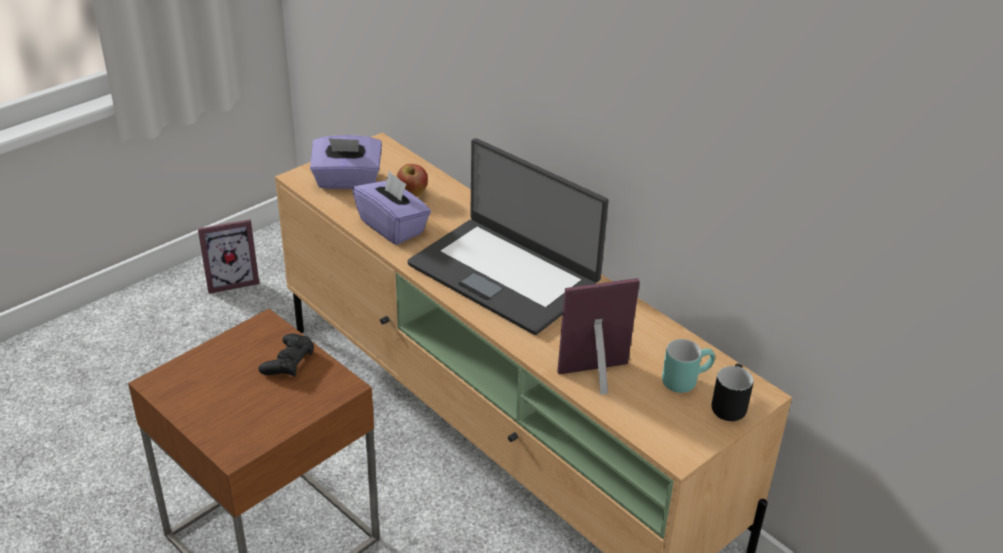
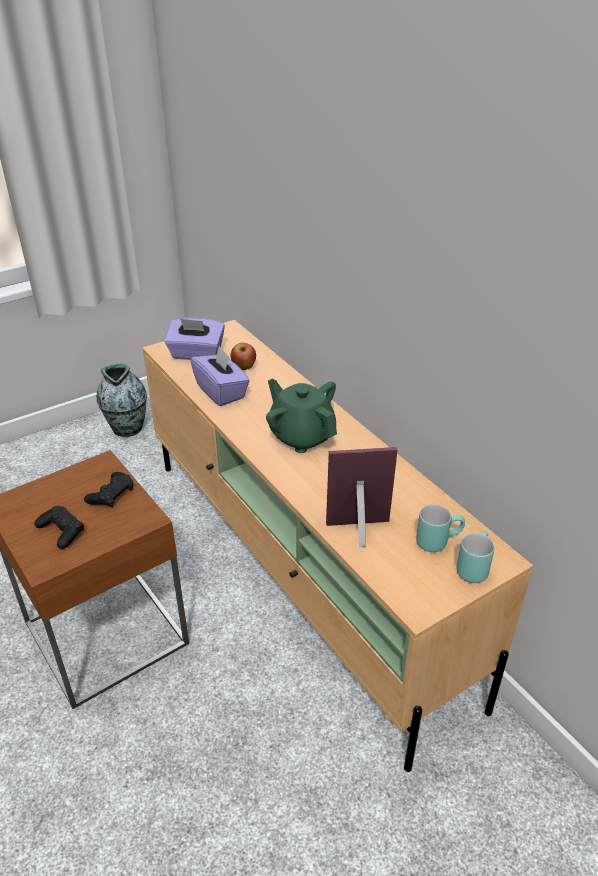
camera: 10 degrees right, 0 degrees up
picture frame [198,219,259,294] -> vase [96,364,147,437]
laptop [407,138,609,335] -> green teapot [266,379,337,453]
black mug [712,363,753,421] -> turquoise mug [456,531,495,583]
none -> black game controller [34,506,84,549]

